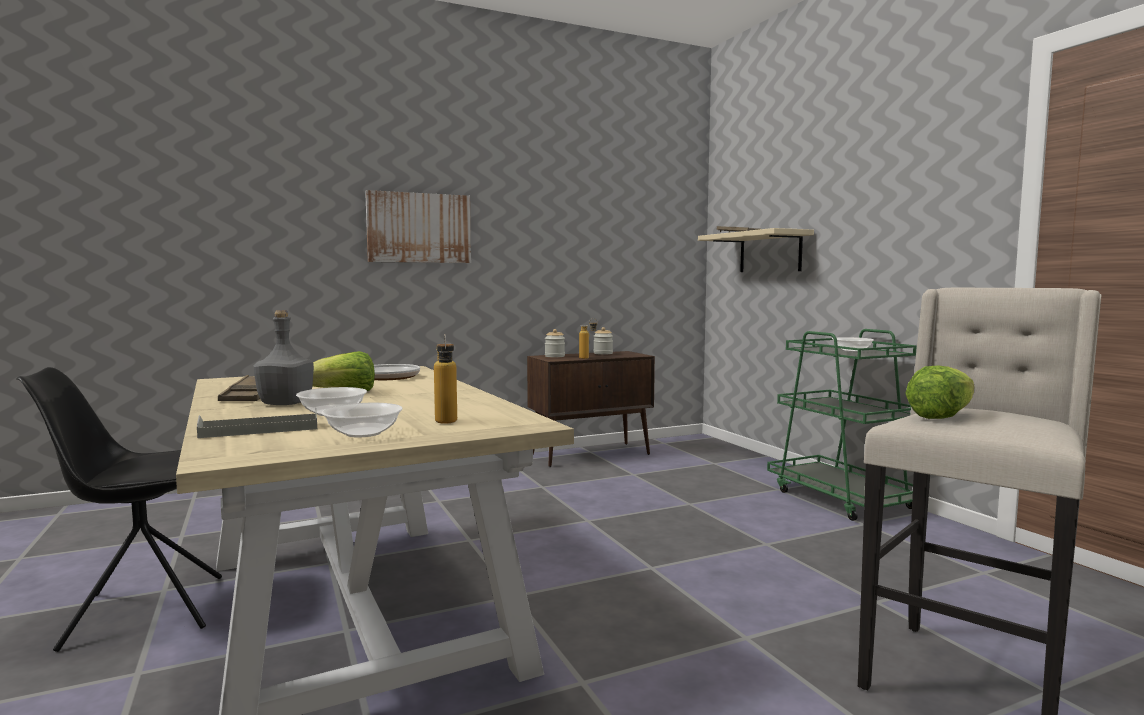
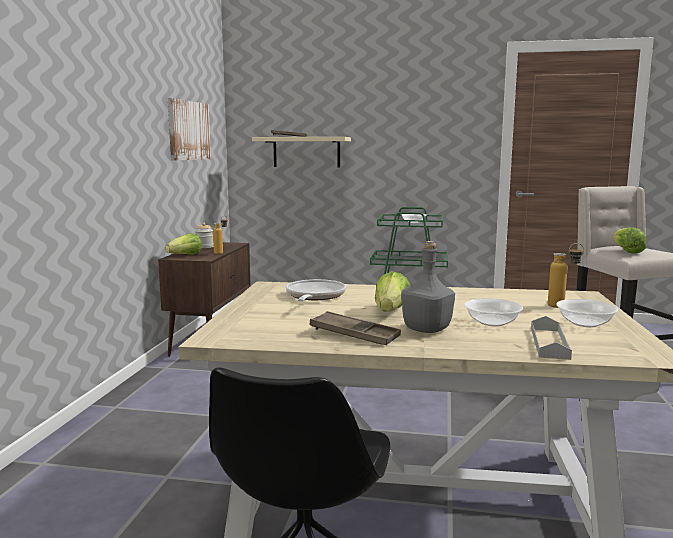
camera: 55 degrees left, 5 degrees up
picture [365,190,471,263] -> picture moved to [168,98,211,161]
jar [545,329,565,357] -> lettuce [166,233,202,255]

